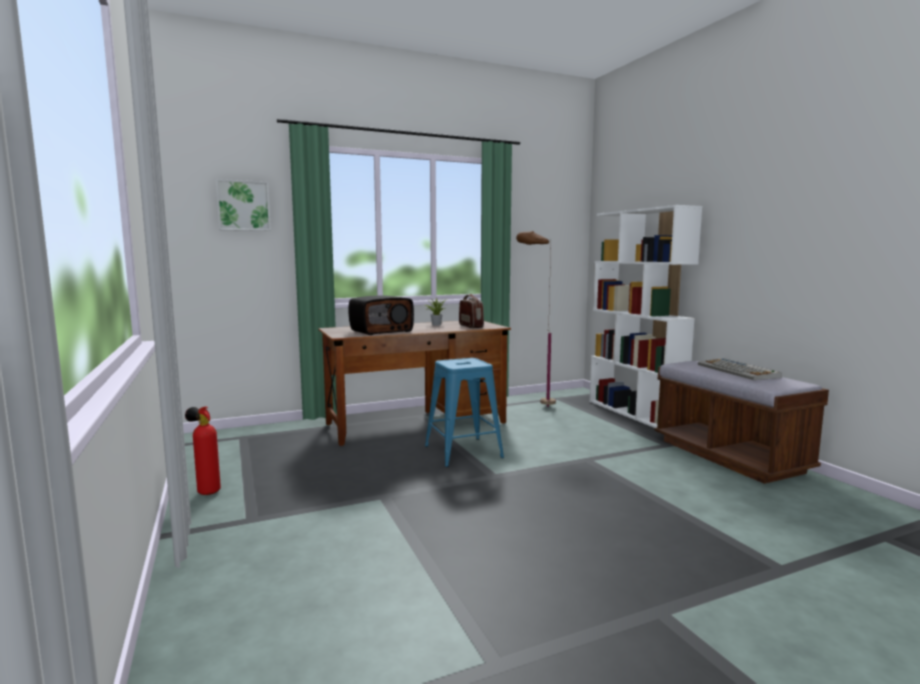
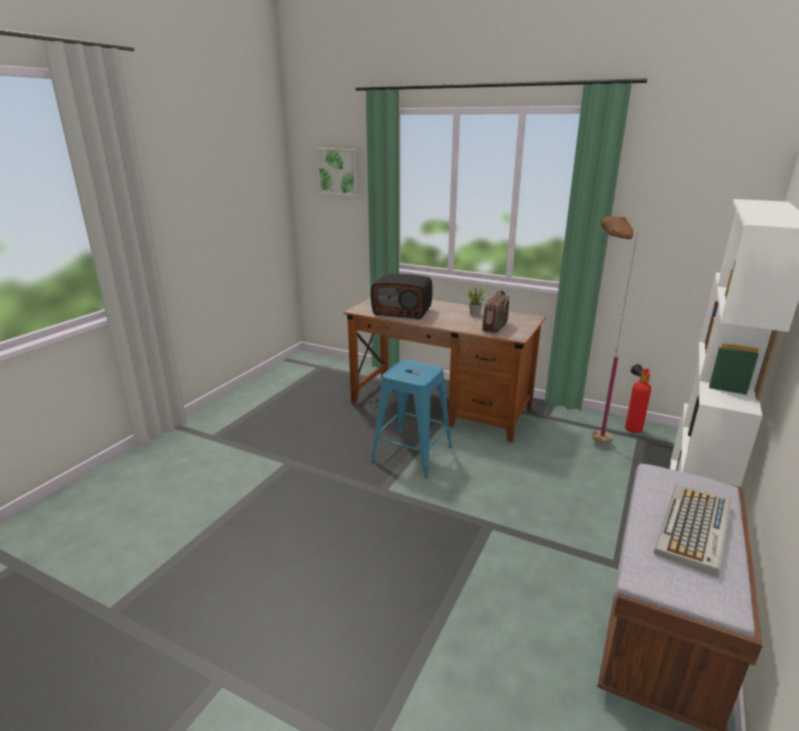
camera: 50 degrees right, 15 degrees up
fire extinguisher [185,406,221,495] -> fire extinguisher moved to [625,364,651,433]

